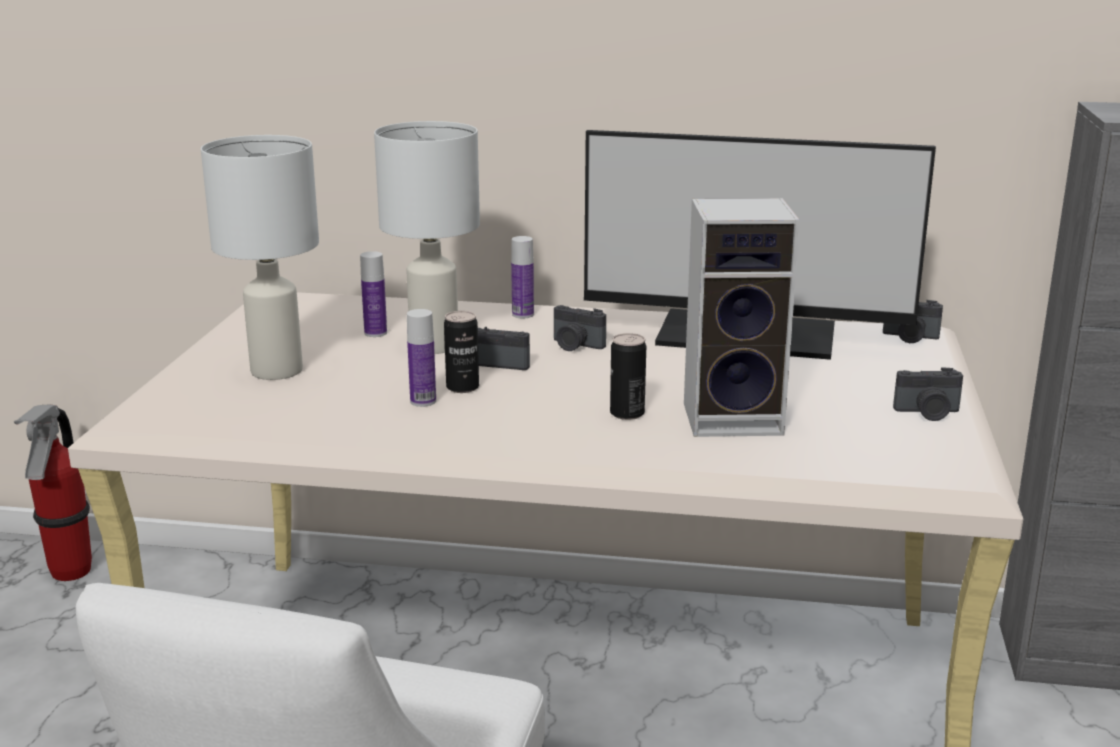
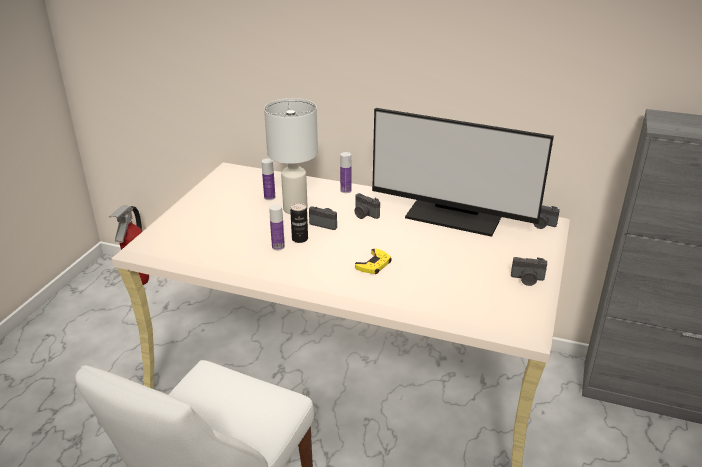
camera: 10 degrees right, 10 degrees up
white table lamp [201,135,319,380] -> none
can [610,333,646,420] -> yellow game controller [355,248,392,274]
speaker [684,198,800,437] -> none

